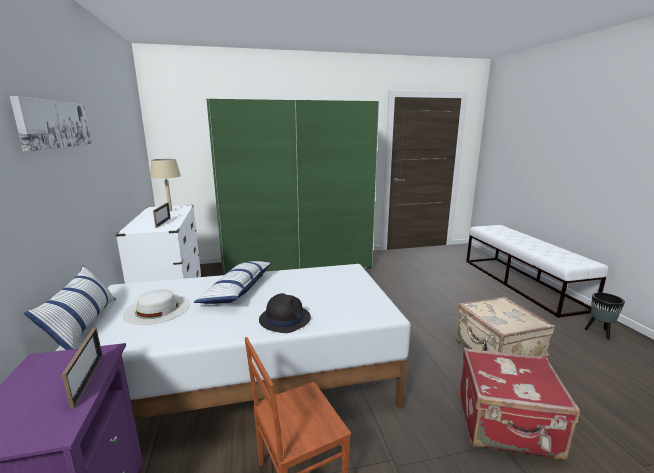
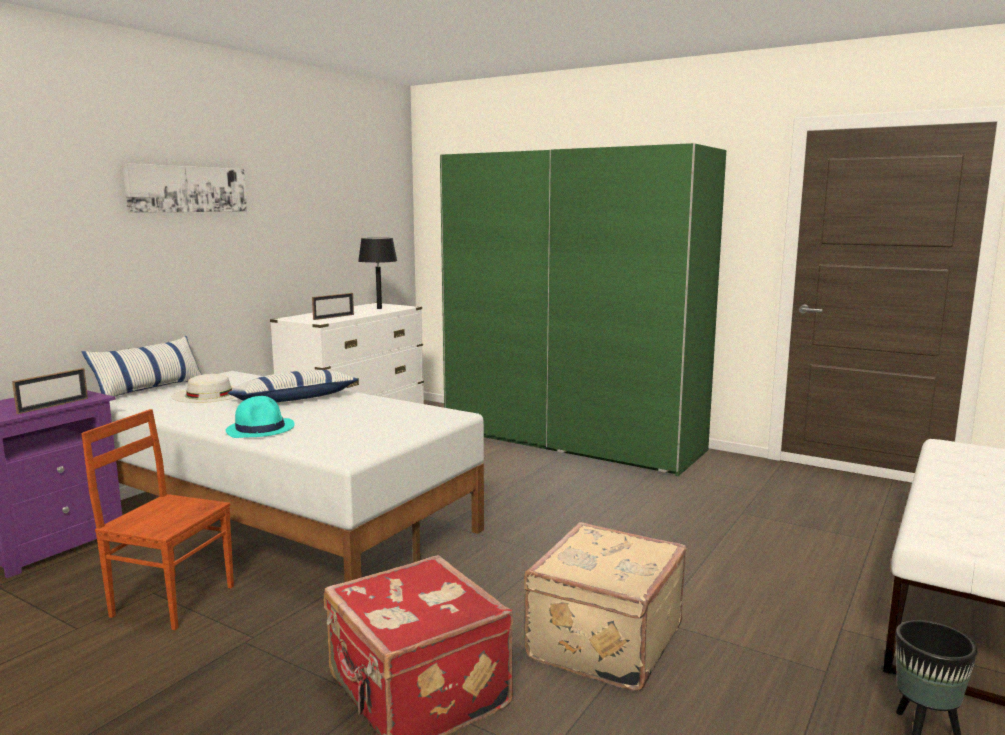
camera: 45 degrees right, 5 degrees down
beige table lamp [150,159,181,211] -> black table lamp [358,238,397,309]
black hat [259,293,311,333] -> turquoise hat [226,396,295,438]

